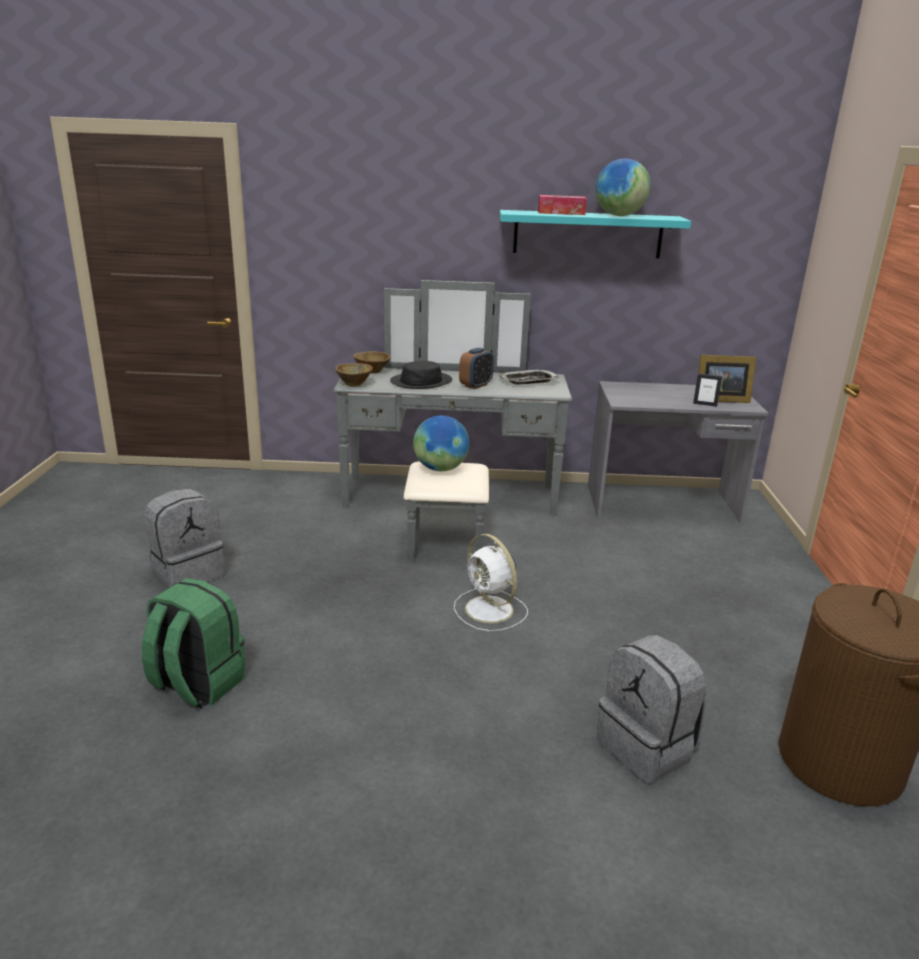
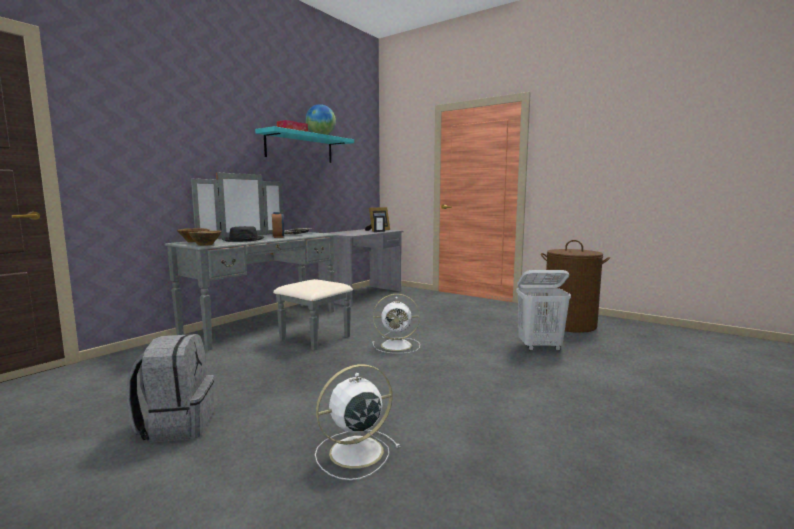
camera: 55 degrees left, 15 degrees down
green backpack [142,578,245,709] -> white fan [315,364,400,480]
globe [413,415,469,471] -> none
grey backpack [597,635,706,783] -> white laundry basket [516,270,571,351]

